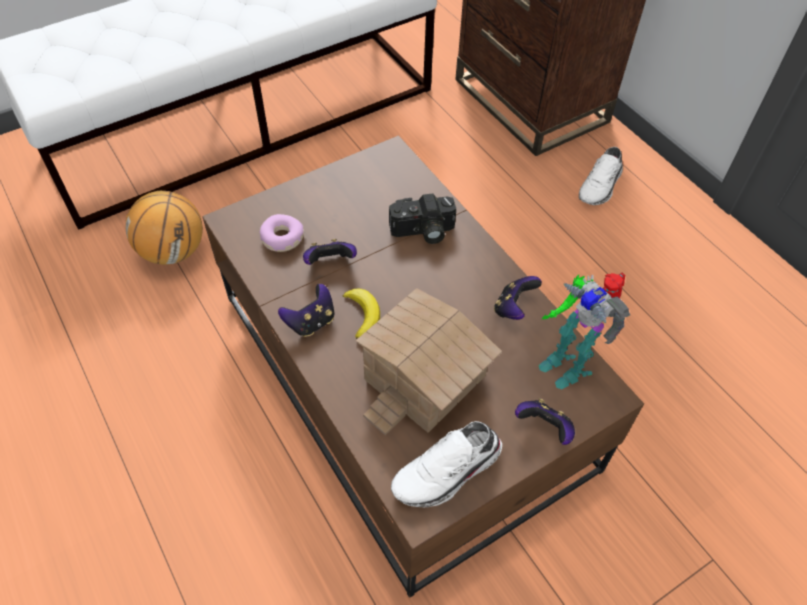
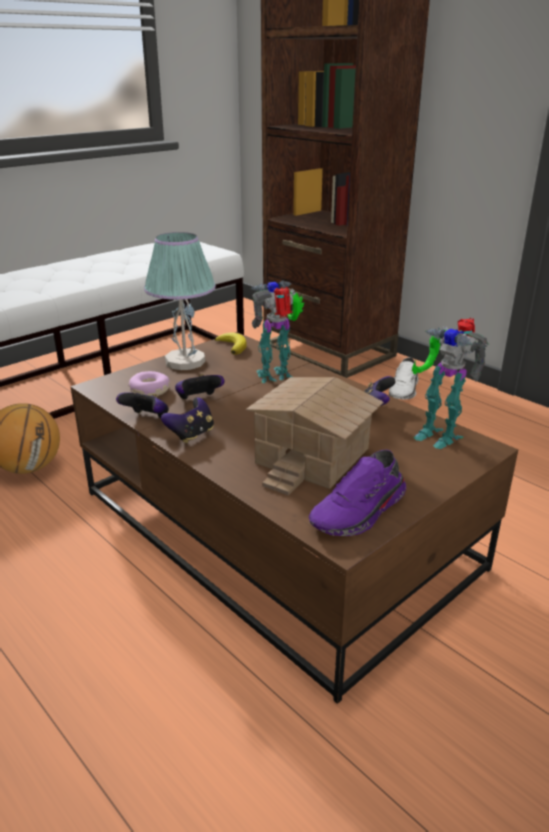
camera: 10 degrees left, 25 degrees down
banana [343,288,380,339] -> banana moved to [215,332,247,355]
camera [389,193,456,244] -> toy robot [250,280,304,383]
white shoe [391,421,502,507] -> purple shoe [309,450,406,536]
game controller [515,398,575,445] -> game controller moved to [116,393,169,418]
none -> table lamp [144,232,216,370]

